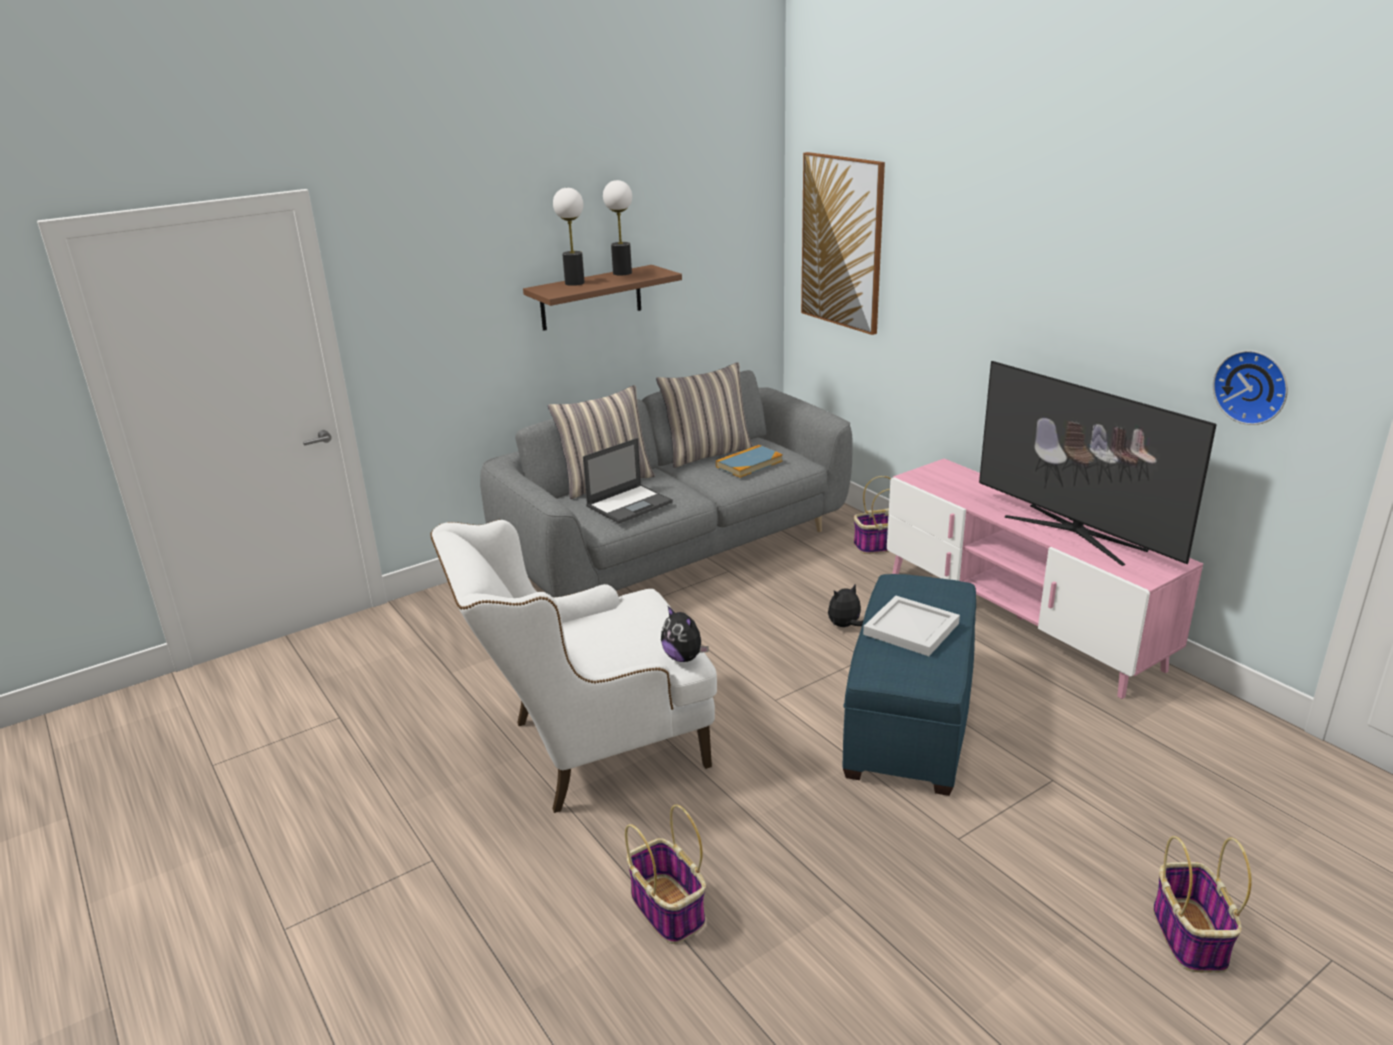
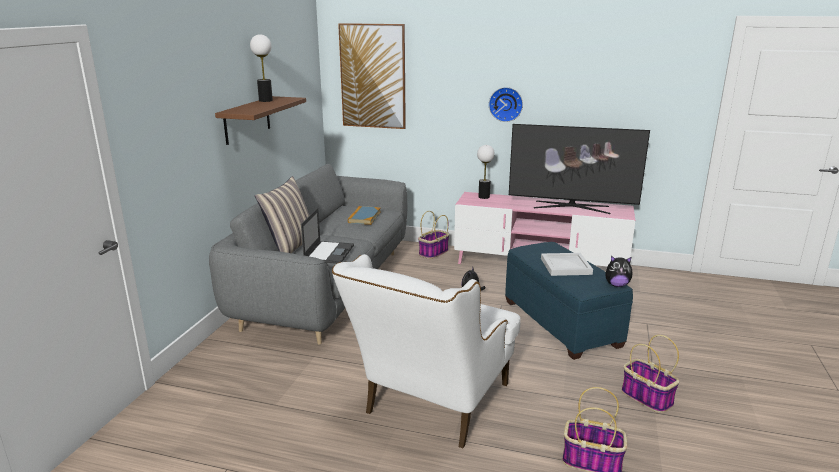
camera: 40 degrees left, 5 degrees down
table lamp [553,188,585,286] -> table lamp moved to [477,145,495,199]
pillow [656,362,753,468] -> none
plush toy [661,605,709,662] -> plush toy moved to [605,256,633,287]
basket [1153,836,1252,973] -> basket moved to [622,335,680,413]
wall clock [1213,350,1288,425] -> wall clock moved to [489,87,523,122]

